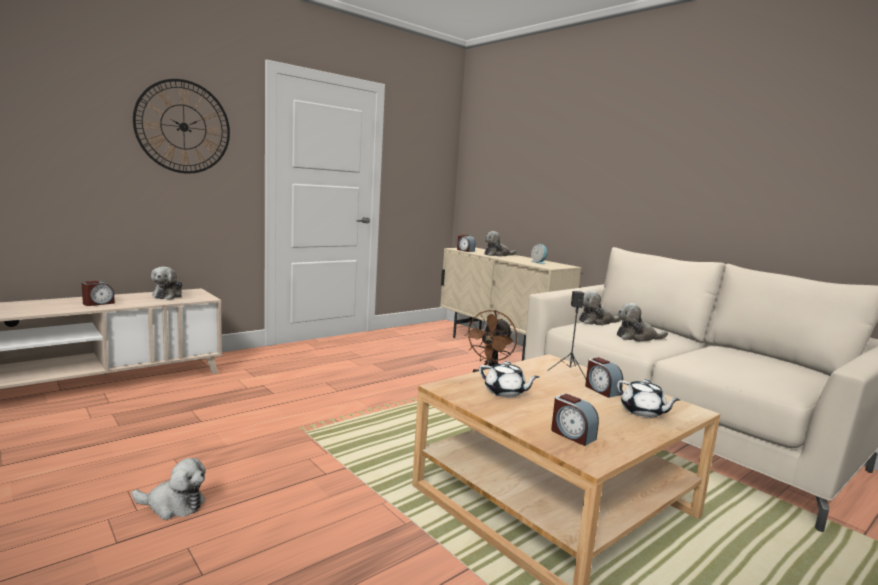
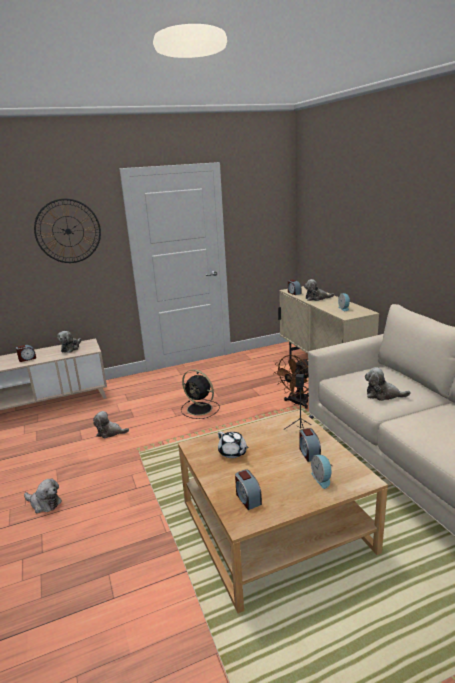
camera: 20 degrees right, 10 degrees up
plush toy [579,291,622,325] -> plush toy moved to [93,411,129,438]
white teapot [617,379,680,418] -> alarm clock [311,455,333,489]
none -> black fan [181,369,220,419]

